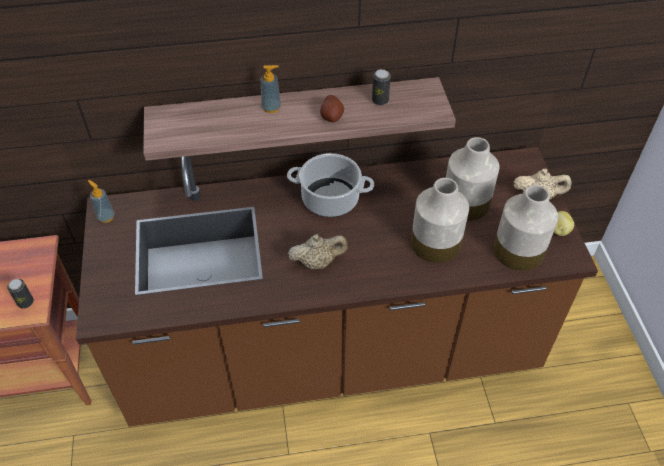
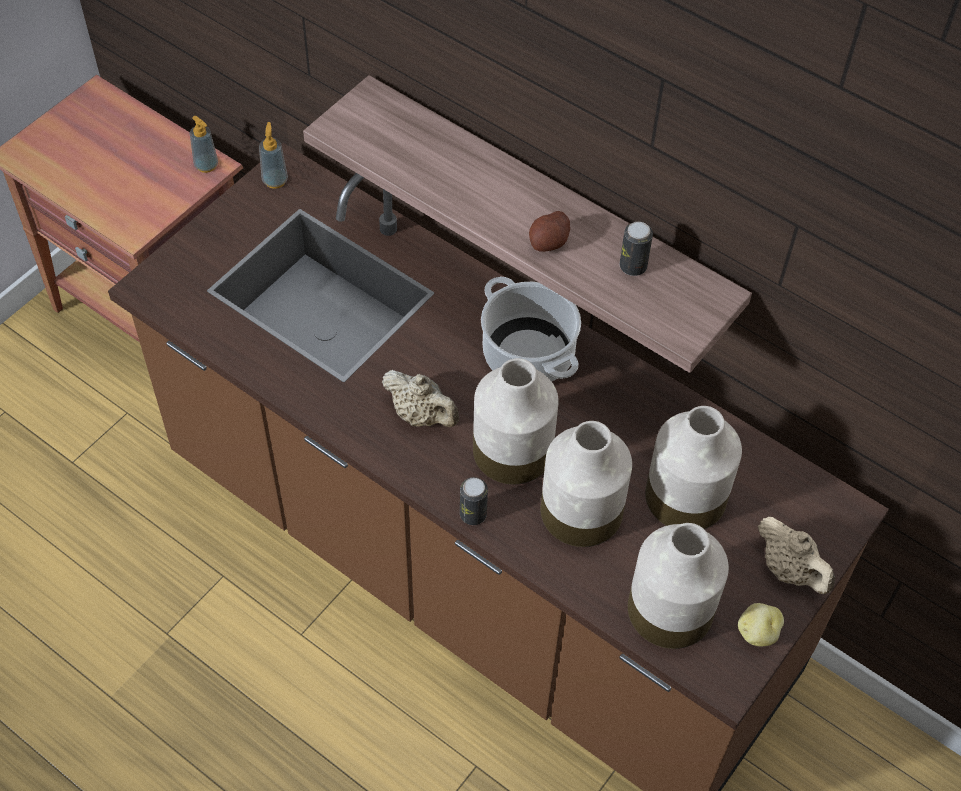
camera: 45 degrees right, 5 degrees up
can [7,279,34,309] -> can moved to [460,477,488,525]
soap dispenser [261,65,281,113] -> soap dispenser moved to [189,116,218,173]
none -> beige vase [473,358,559,484]

